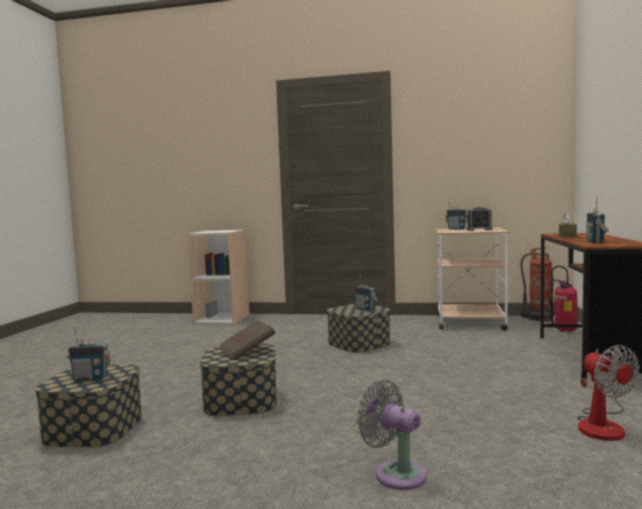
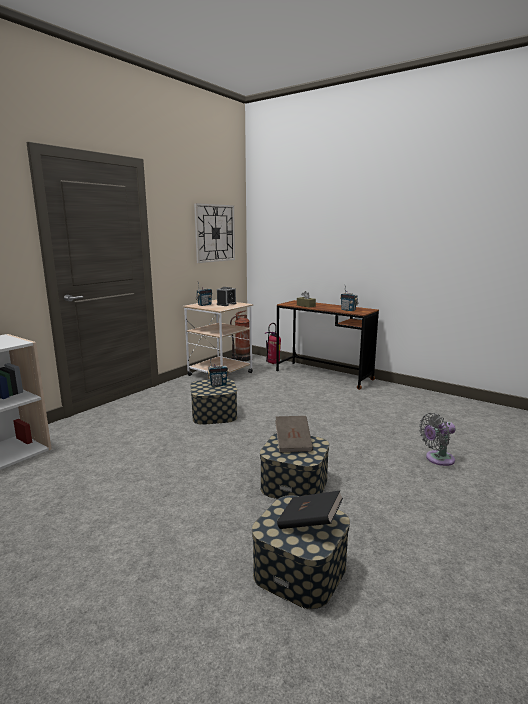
camera: 65 degrees left, 10 degrees up
radio [67,327,111,382] -> black book [277,491,343,529]
fan [577,345,640,441] -> none
none -> wall clock [194,203,235,263]

